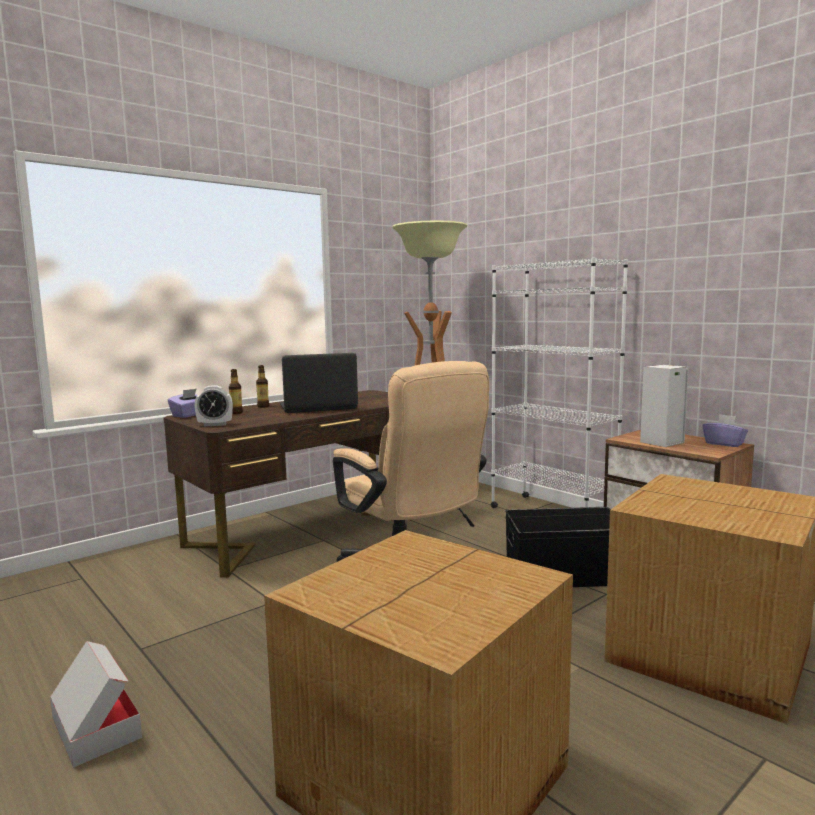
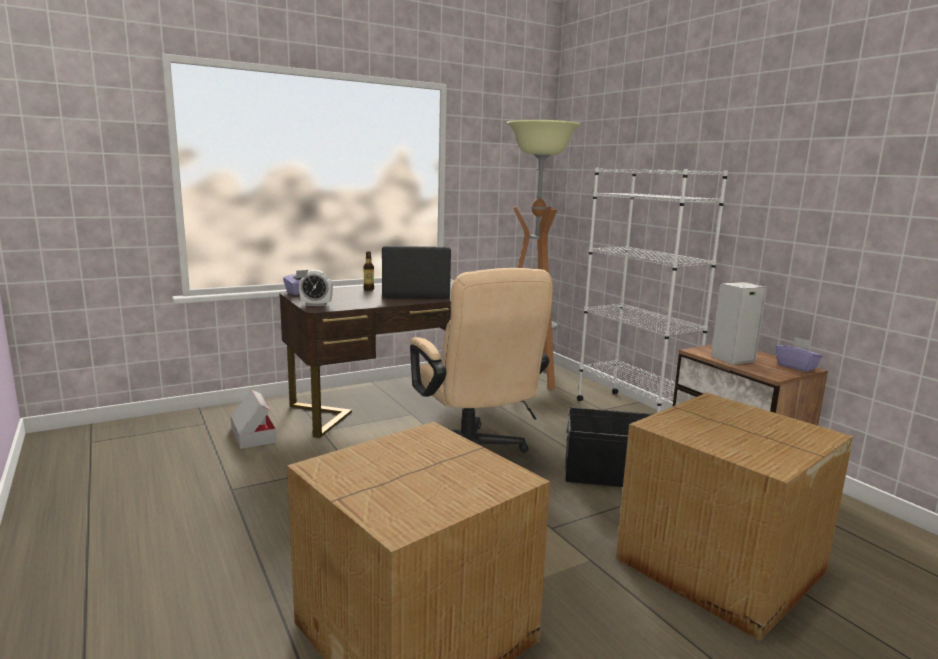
camera: 10 degrees right, 5 degrees up
cardboard box [50,641,142,768] -> cardboard box moved to [231,389,277,449]
bottle [229,369,243,414] -> none

